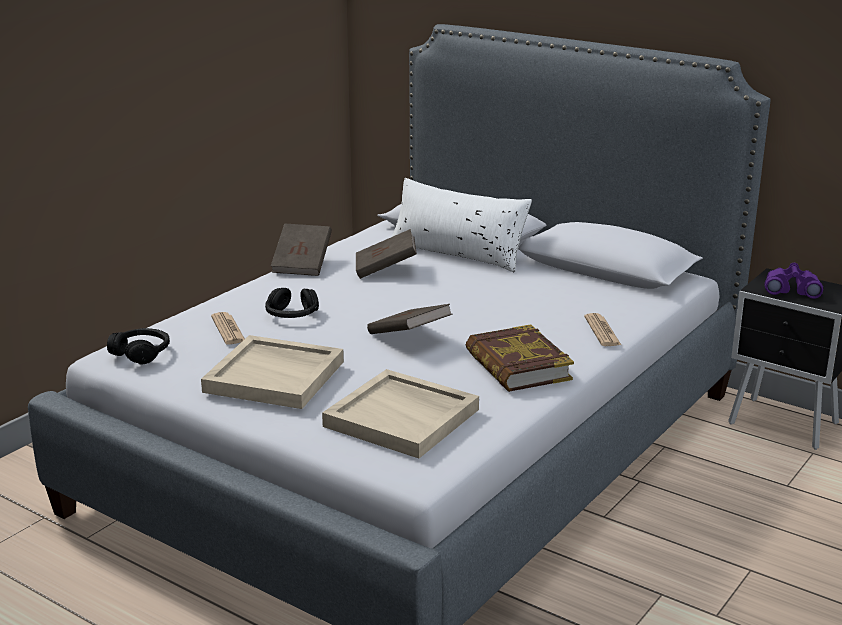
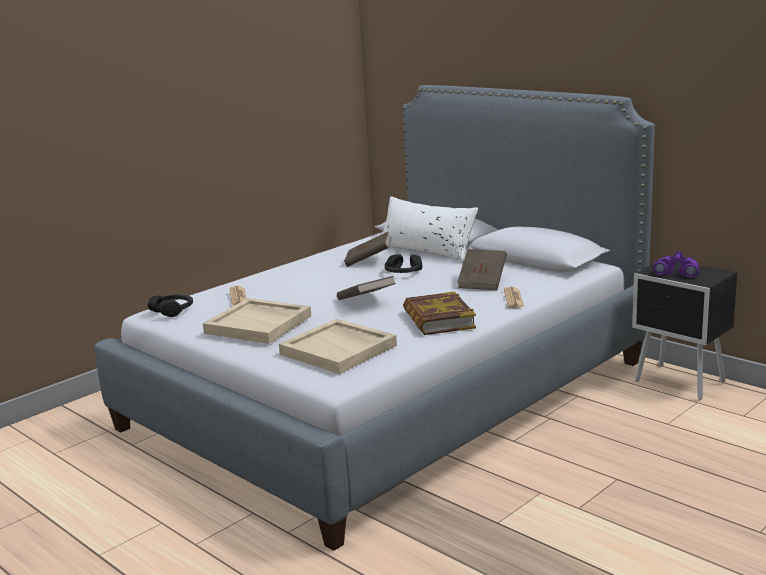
camera: 10 degrees right, 5 degrees down
black headphones [265,288,319,318] -> black headphones moved to [385,254,422,273]
brown book [271,223,332,276] -> brown book moved to [457,249,507,290]

